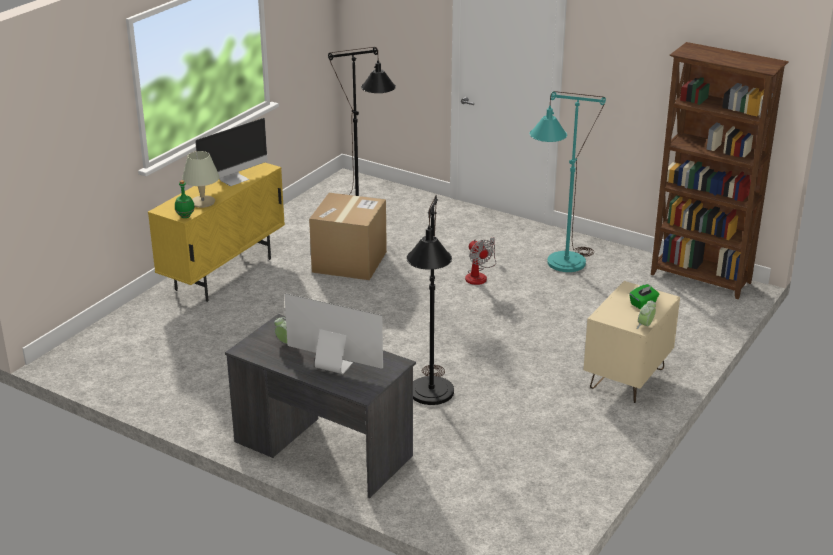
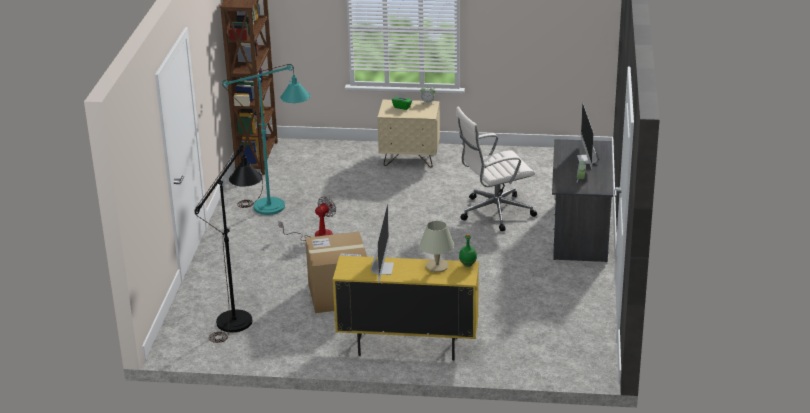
camera: 115 degrees left, 0 degrees up
monitor [195,118,268,186] -> monitor turned 75 degrees clockwise [371,203,394,282]
black floor lamp [406,195,454,405] -> white office chair [456,107,537,231]

